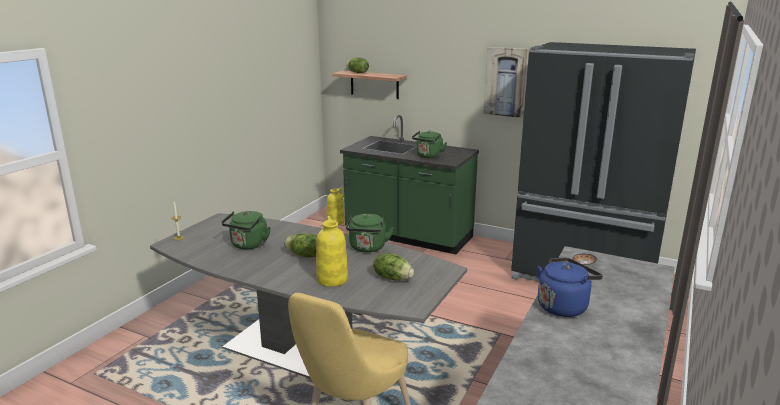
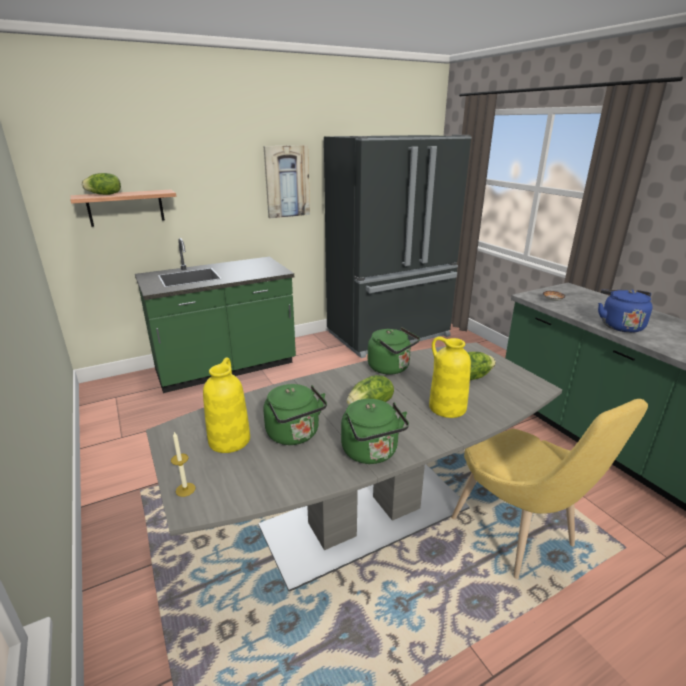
camera: 55 degrees left, 5 degrees up
yellow vase [327,188,344,225] -> yellow vase moved to [203,357,250,453]
green kettle [412,130,447,158] -> green kettle moved to [341,399,409,464]

